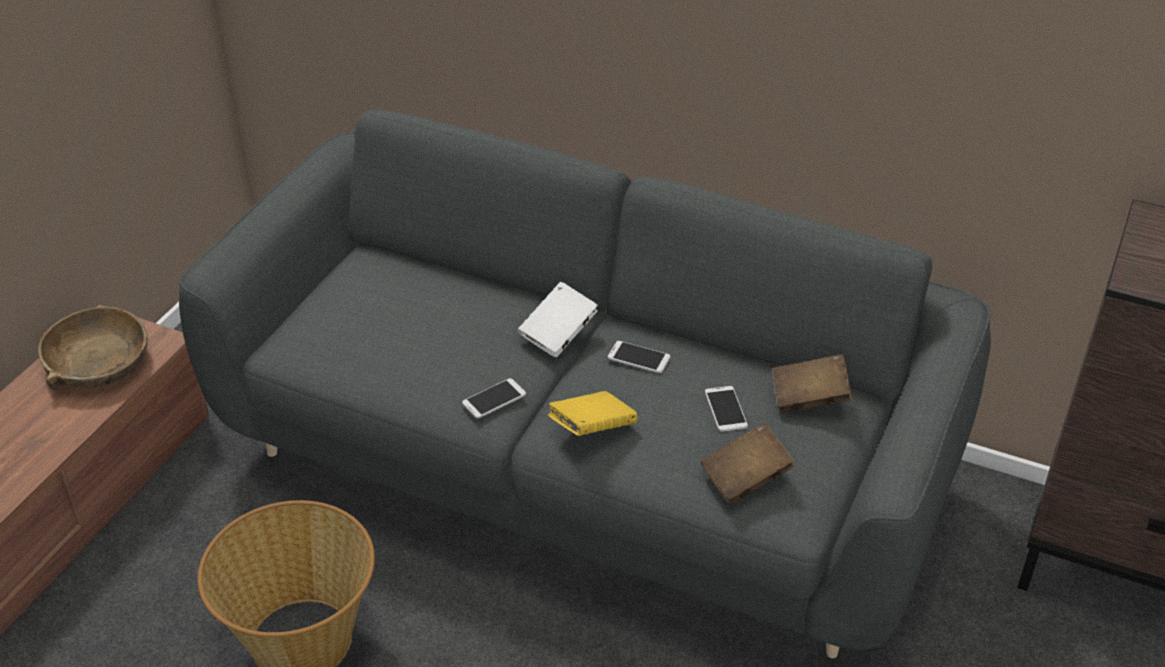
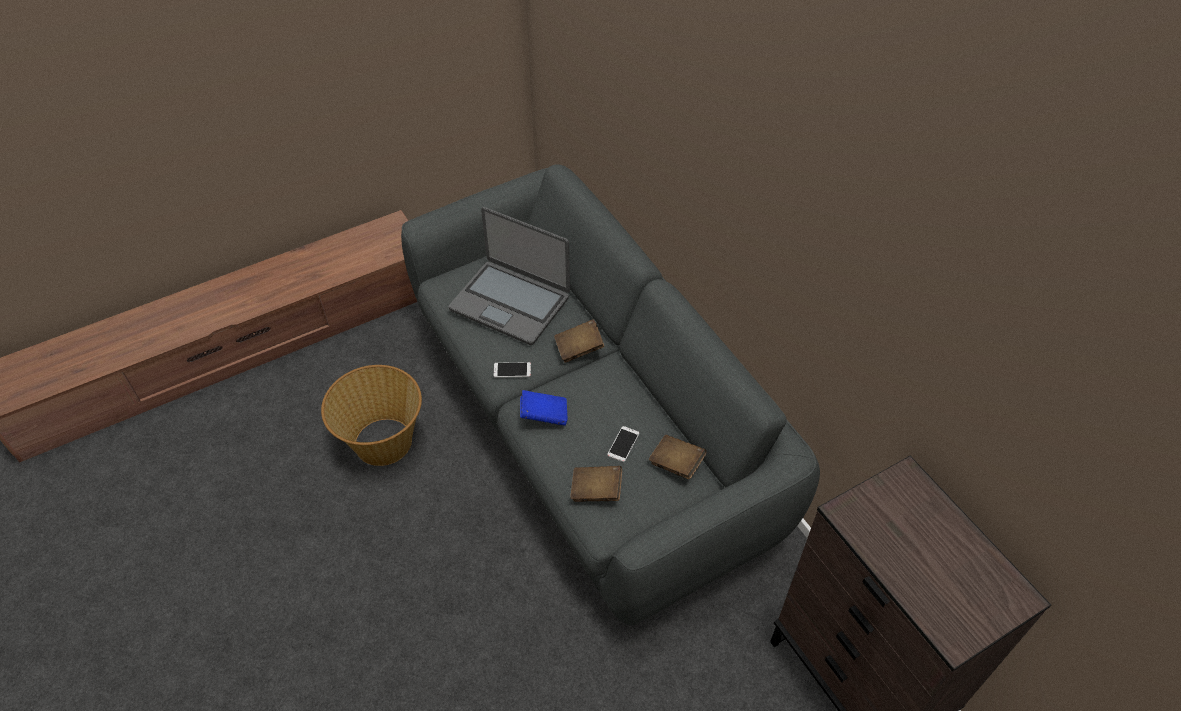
camera: 35 degrees right, 10 degrees up
brown bowl [38,307,148,391] -> none
white book [518,282,598,357] -> brown book [554,319,604,363]
yellow book [548,391,638,436] -> blue book [520,390,567,426]
phone [608,341,671,373] -> none
none -> laptop [449,207,570,345]

